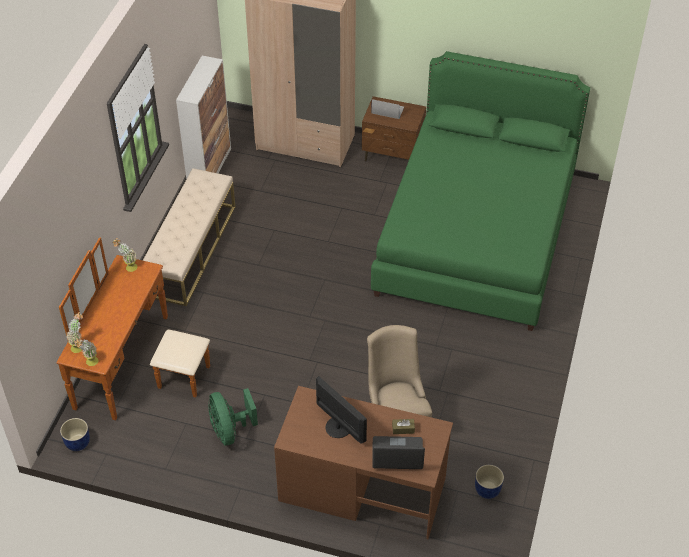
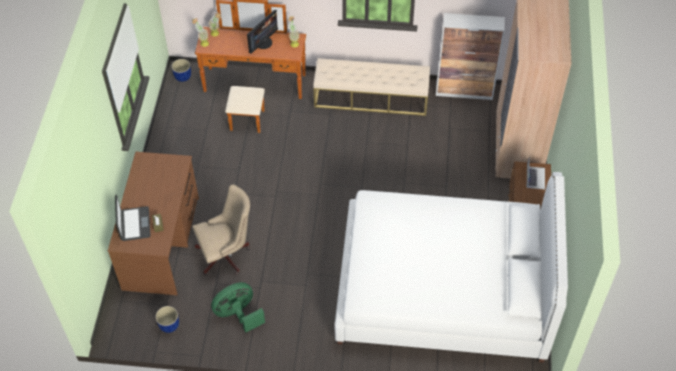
camera: 80 degrees right, 5 degrees up
green fan [208,388,258,445] -> green fan moved to [211,282,265,333]
monitor [316,376,367,443] -> monitor moved to [247,10,278,54]
green bed [371,51,590,331] -> white bed [335,172,568,362]

